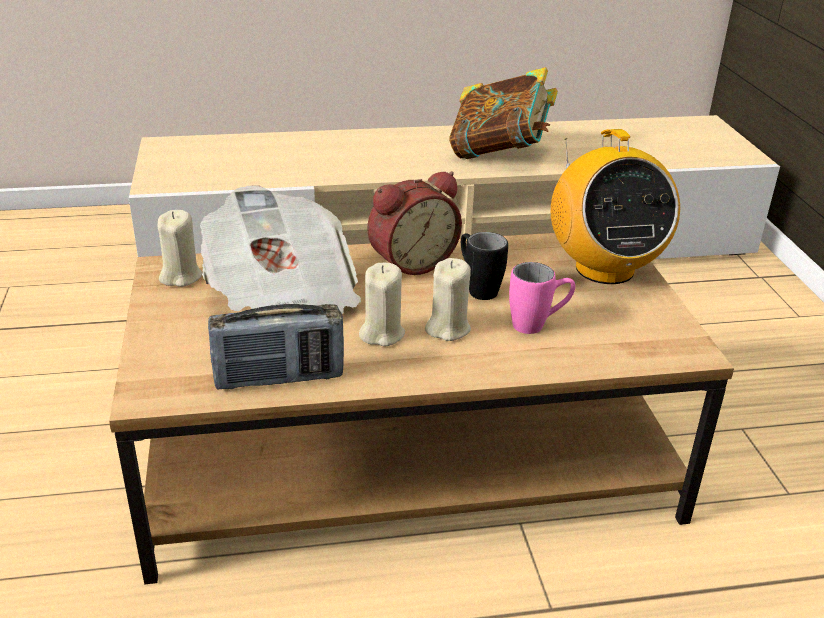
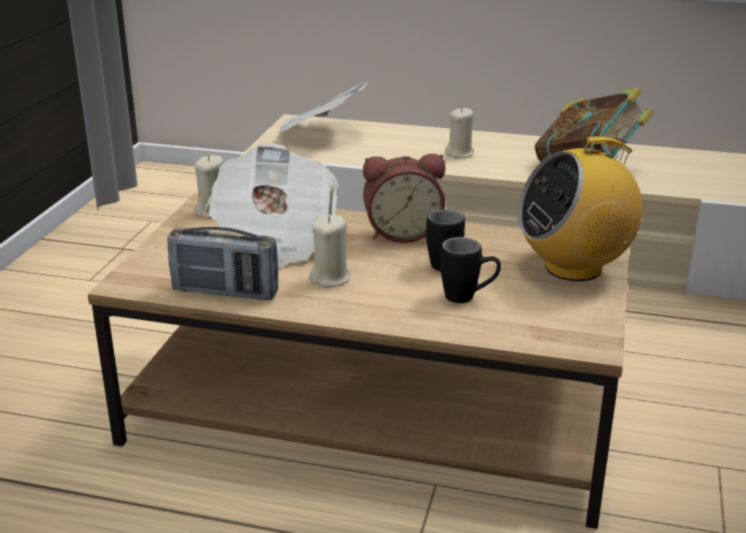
camera: 25 degrees right, 5 degrees down
beige candle [425,258,471,341] -> beige candle moved to [445,107,474,158]
pink mug [509,262,575,334] -> black mug [440,237,501,303]
radio [551,129,680,284] -> radio turned 60 degrees clockwise [518,136,643,281]
none -> newspaper [276,82,368,135]

